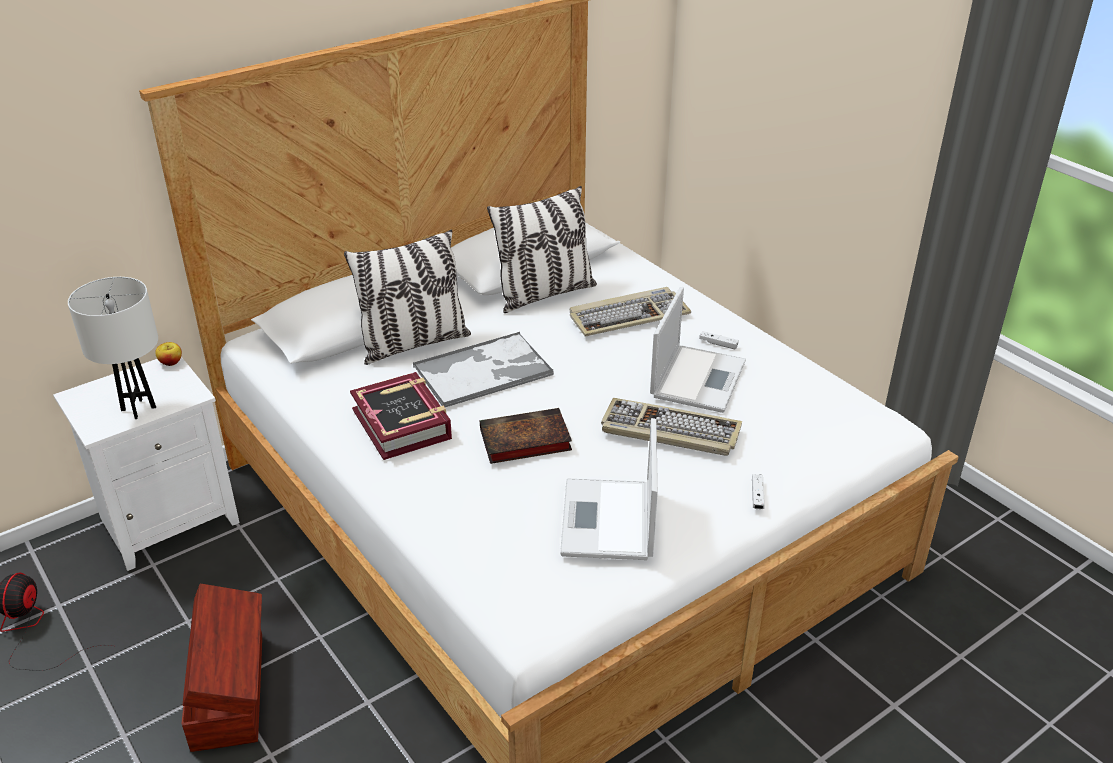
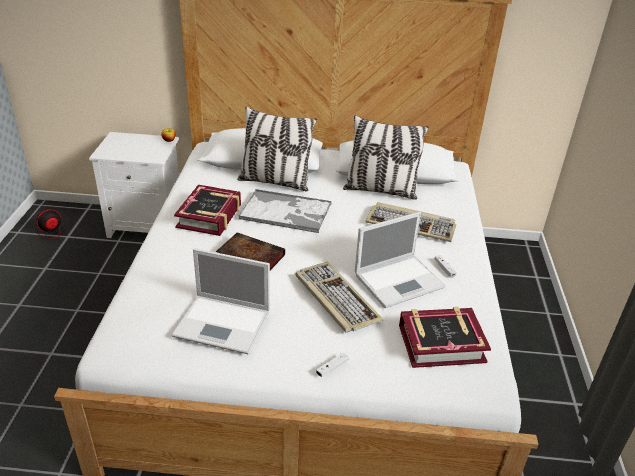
camera: 40 degrees right, 0 degrees up
white table lamp [68,277,158,419] -> none
brown storage box [182,584,262,752] -> none
laptop [560,418,658,560] -> laptop turned 120 degrees counterclockwise [172,248,270,354]
none -> book [399,307,491,368]

